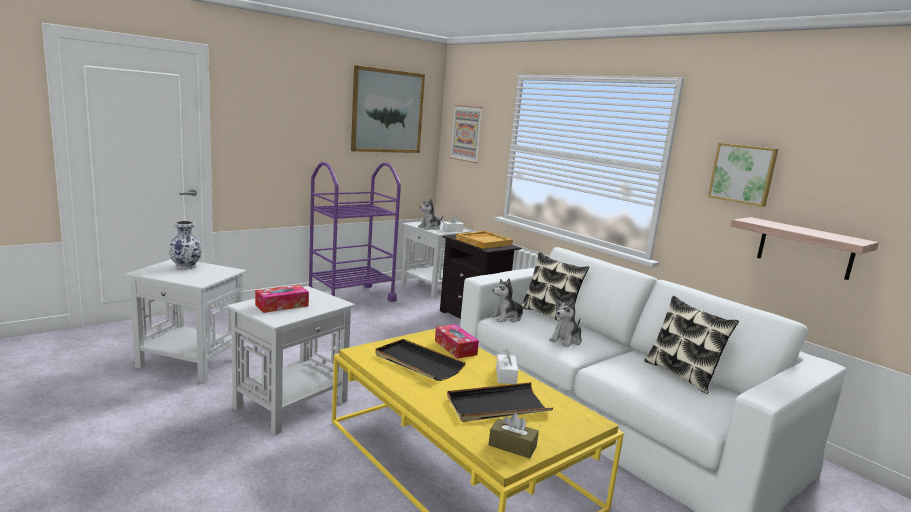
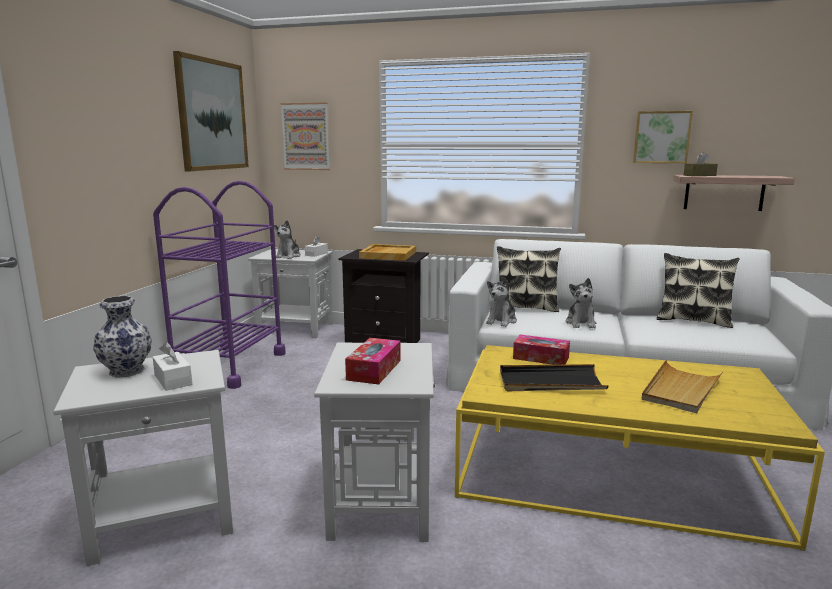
camera: 35 degrees left, 0 degrees up
black tray [447,382,553,422] -> beige tray [642,360,723,413]
brown tissue box [489,414,539,459] -> brown tissue box moved to [684,152,718,176]
white tissue box [496,348,518,384] -> white tissue box moved to [153,342,192,391]

